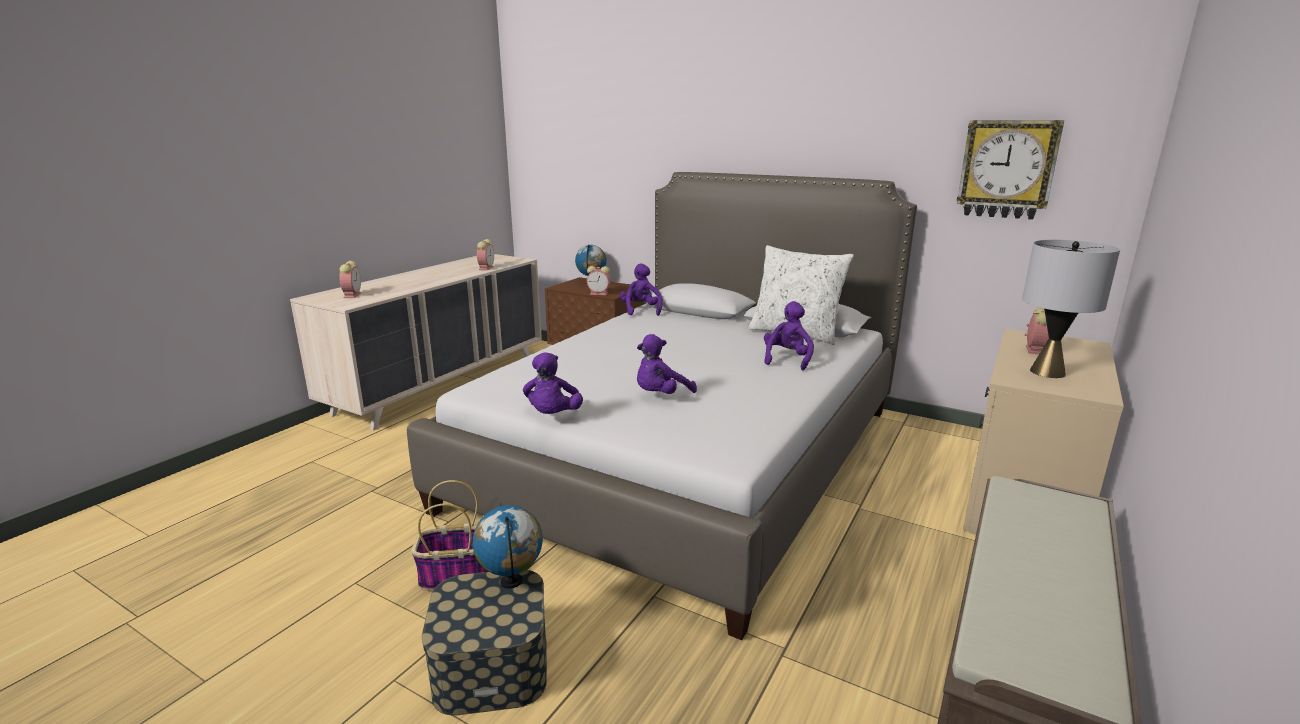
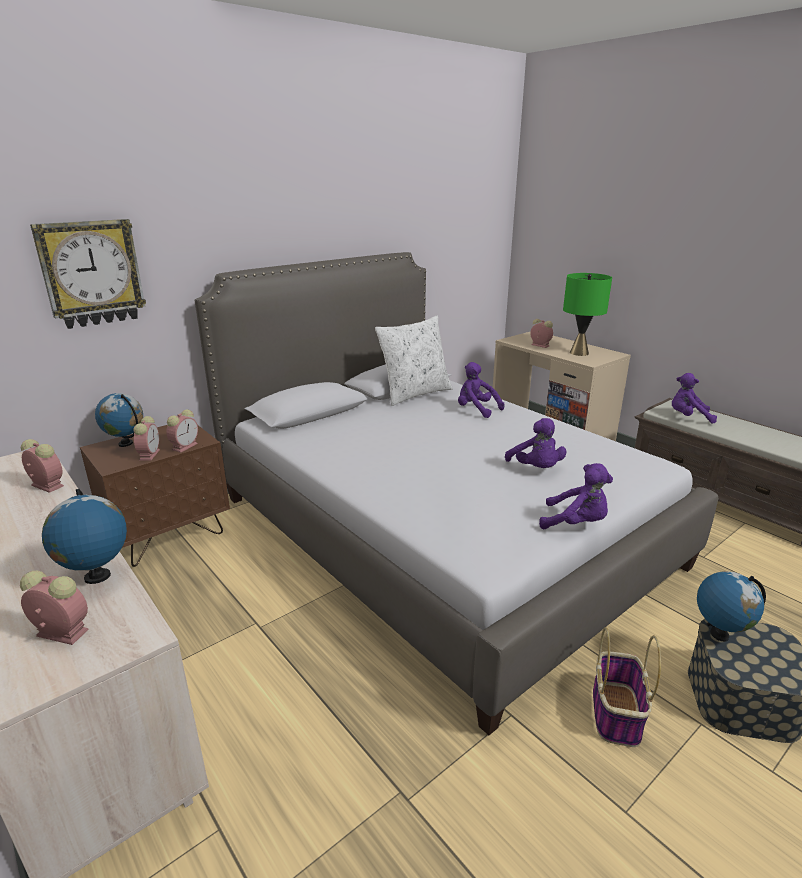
camera: 70 degrees left, 5 degrees up
purple plush toy [620,264,663,316] -> purple plush toy moved to [672,373,717,424]
wall clock [957,120,1064,220] -> wall clock moved to [30,219,146,329]
grey table lamp [1022,240,1120,378] -> green table lamp [563,273,612,356]
none -> globe [42,489,127,584]
none -> alarm clock [134,416,160,460]

